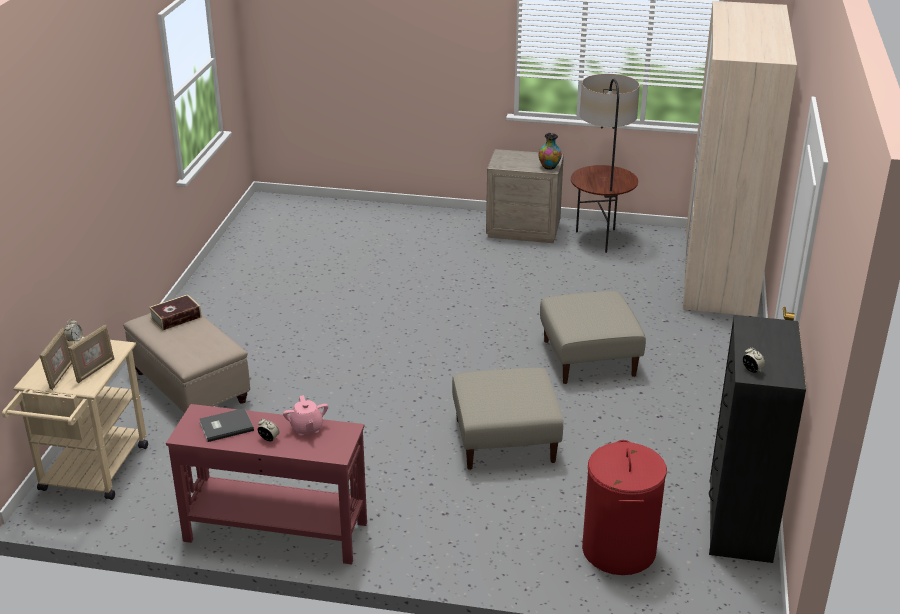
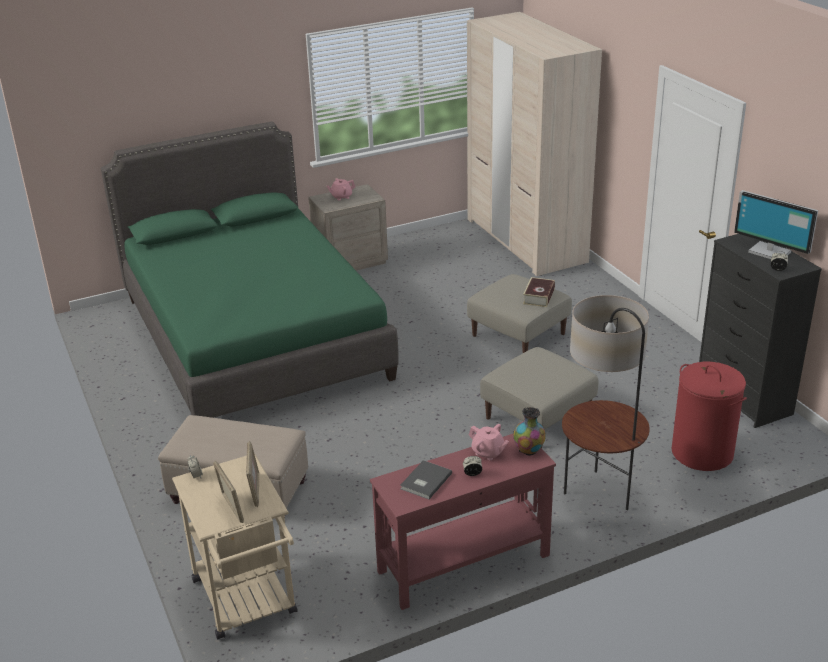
camera: 35 degrees left, 0 degrees up
book [149,294,202,331] -> book moved to [523,277,555,307]
vase [539,133,562,170] -> vase moved to [514,407,546,456]
floor lamp [571,74,640,253] -> floor lamp moved to [562,295,650,510]
none -> green bed [101,122,399,418]
none -> pink teapot [327,178,355,200]
none -> monitor [734,190,818,259]

